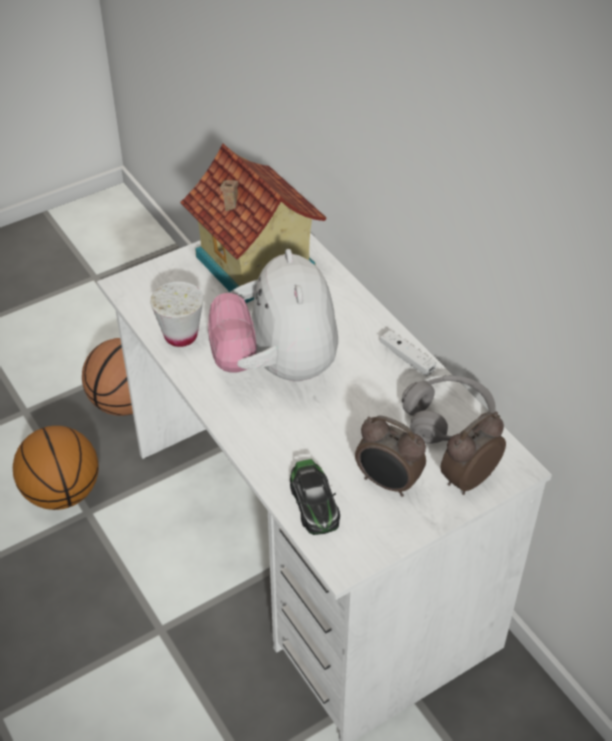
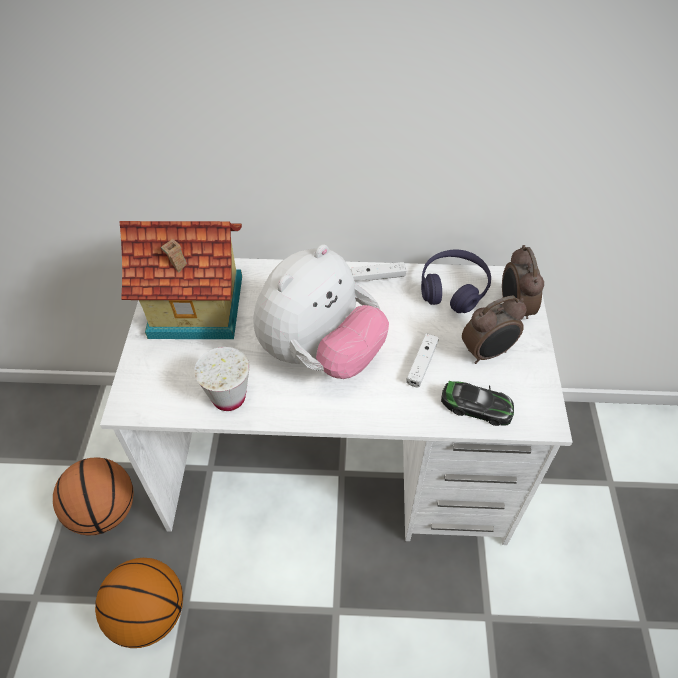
camera: 55 degrees left, 5 degrees up
plush toy [208,249,338,382] -> plush toy turned 75 degrees counterclockwise [253,244,389,379]
grey headphones [402,375,496,444] -> purple headphones [421,250,491,313]
none -> white game controller [406,333,439,388]

